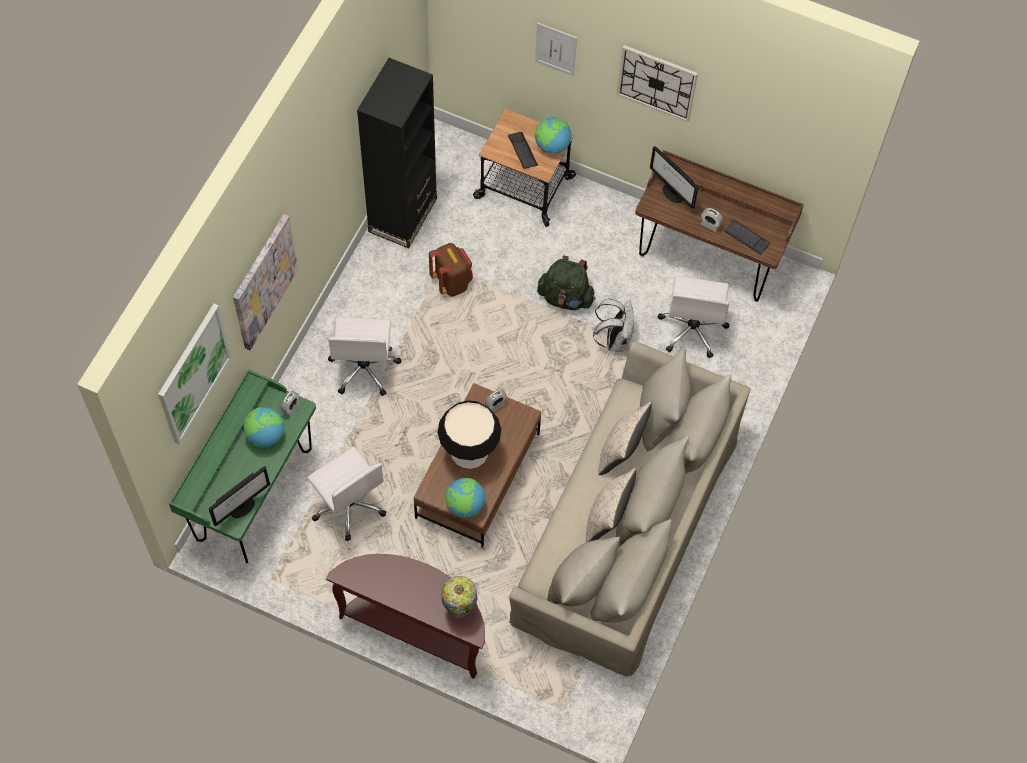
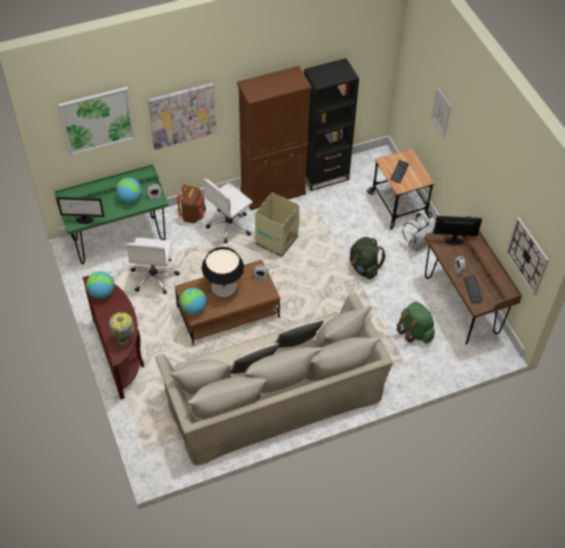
camera: 45 degrees right, 10 degrees down
brown backpack [429,243,473,297] -> brown backpack moved to [177,184,206,223]
globe [535,117,571,154] -> globe moved to [86,271,114,299]
white backpack [593,299,634,352] -> white backpack moved to [403,212,435,251]
wall clock [617,45,698,122] -> wall clock moved to [506,217,549,295]
monitor [650,146,698,209] -> monitor turned 90 degrees clockwise [433,216,482,245]
white office chair [658,276,729,358] -> green backpack [397,301,435,343]
none -> brown cabinet [237,66,312,210]
none -> cardboard box [255,192,300,257]

